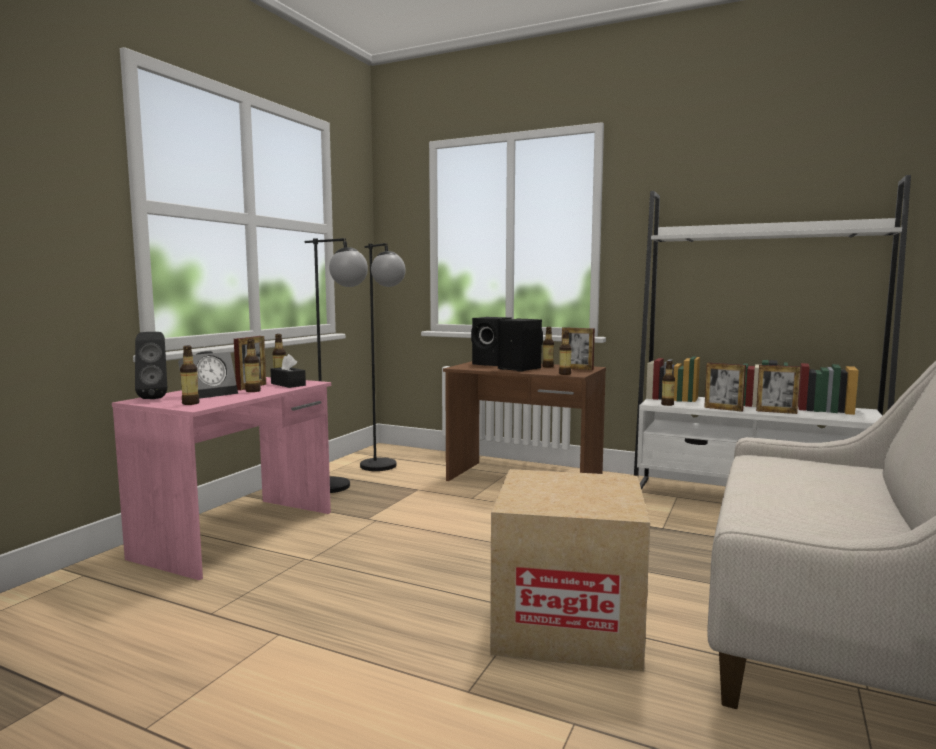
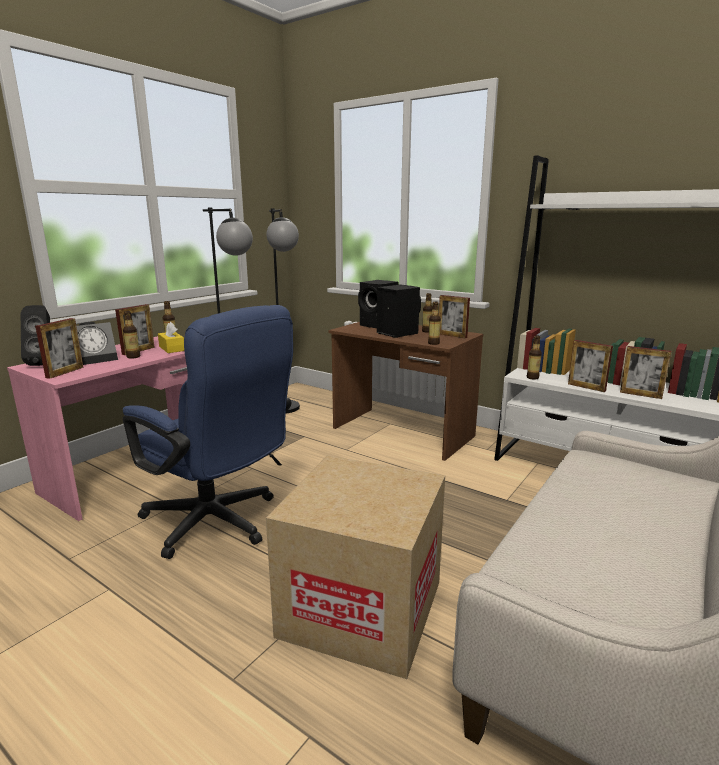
camera: 10 degrees right, 10 degrees up
bottle [180,346,200,405] -> picture frame [35,318,84,379]
black tissue box [270,354,306,388] -> yellow tissue box [158,322,184,353]
none -> blue office chair [123,305,293,559]

